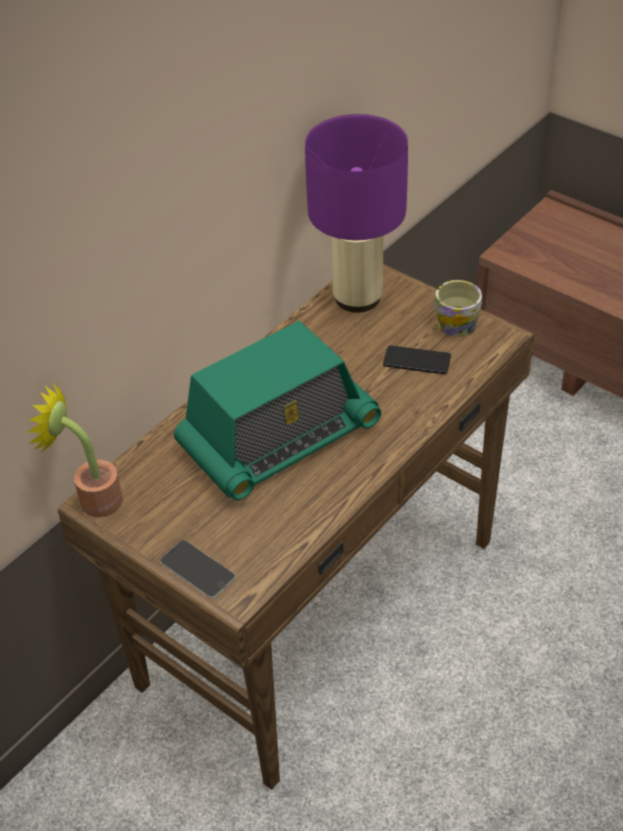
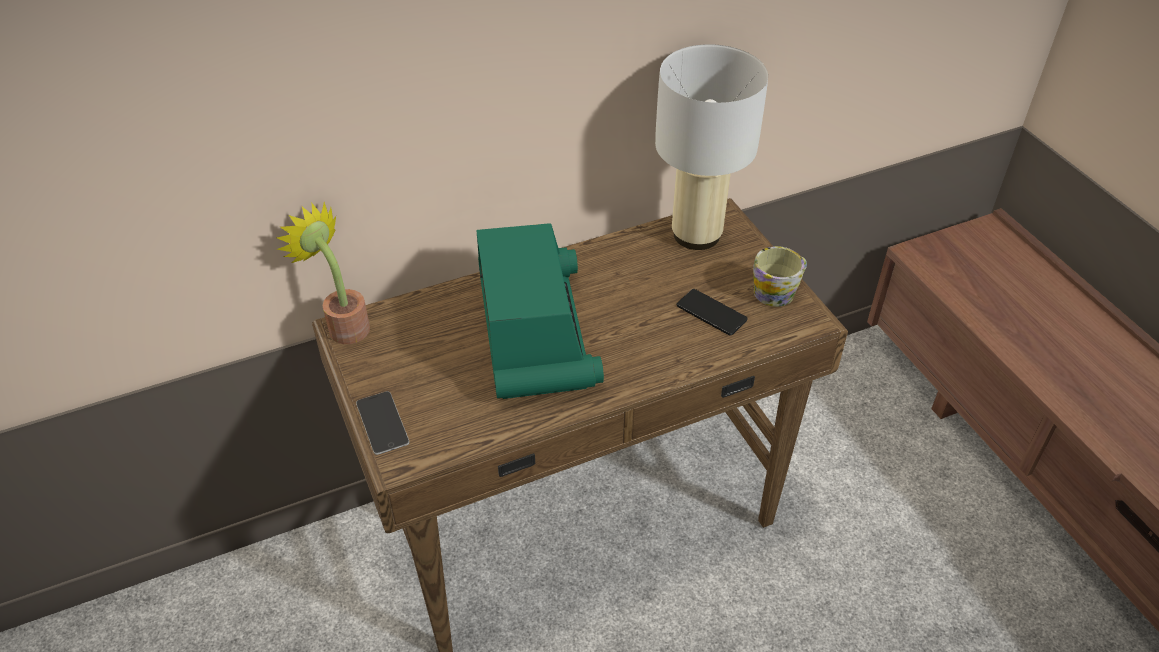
camera: 25 degrees right, 0 degrees up
radio [174,321,381,500] -> radio turned 90 degrees counterclockwise [476,223,604,399]
purple table lamp [305,114,408,313] -> white table lamp [655,44,768,250]

